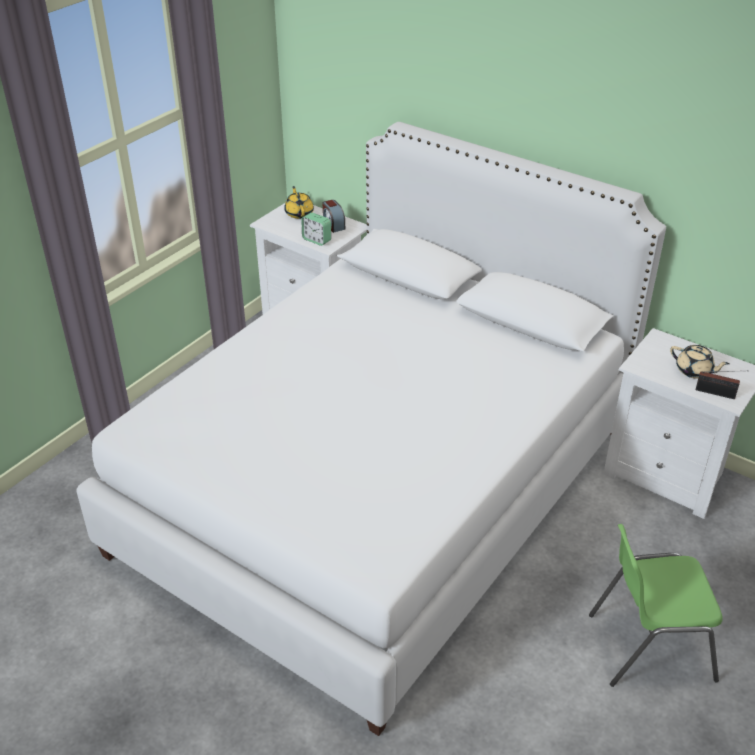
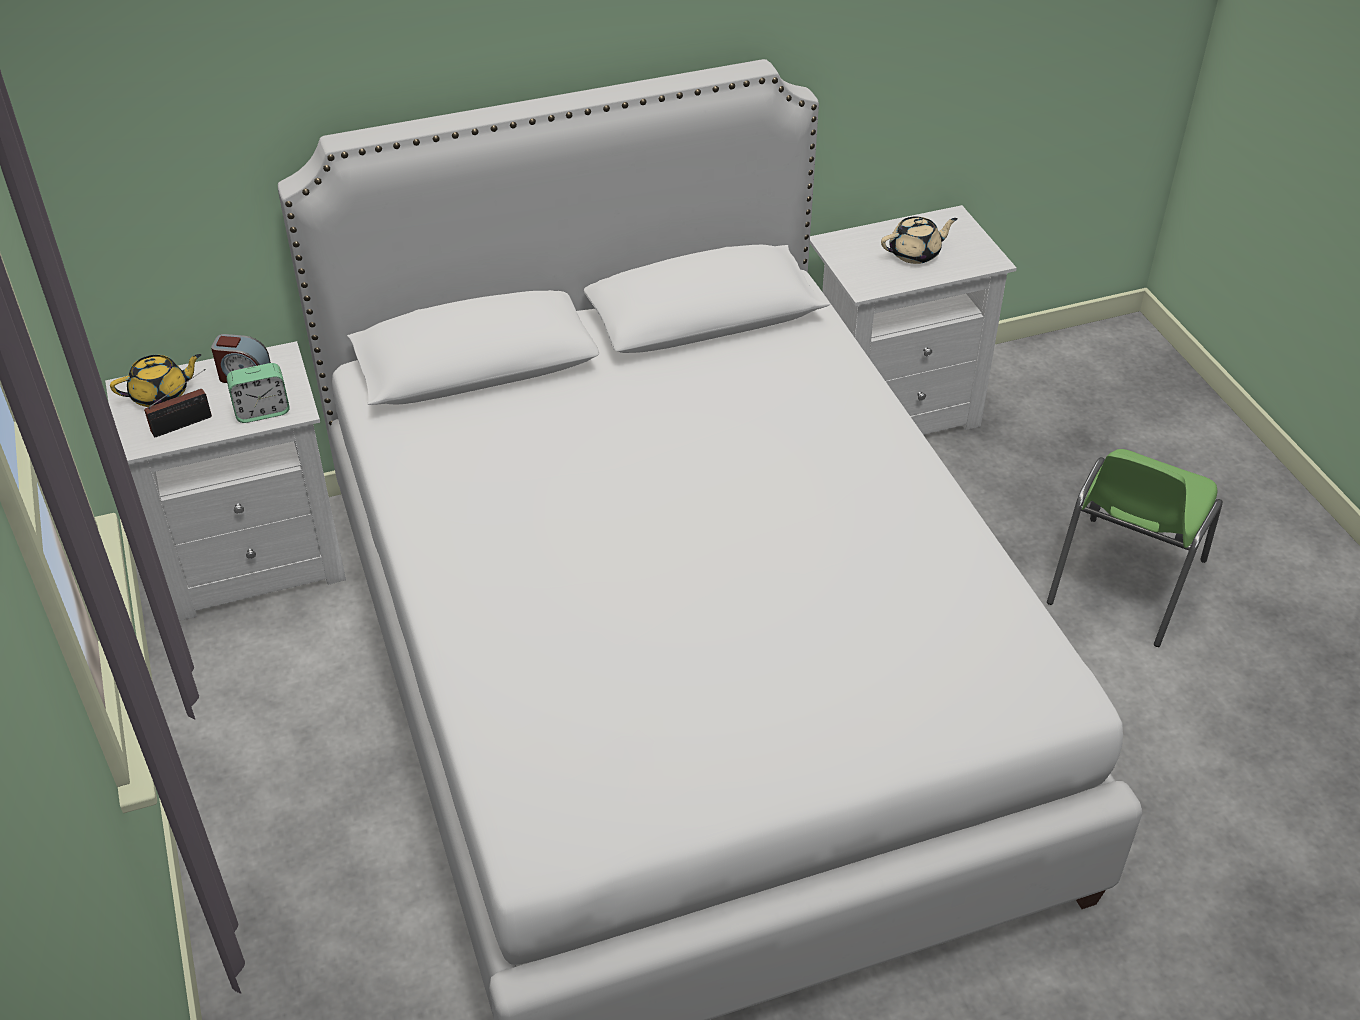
camera: 55 degrees left, 5 degrees up
yellow teapot [284,186,314,219] -> yellow teapot turned 135 degrees clockwise [110,354,201,407]
radio [696,371,740,399] -> radio moved to [144,369,212,437]

